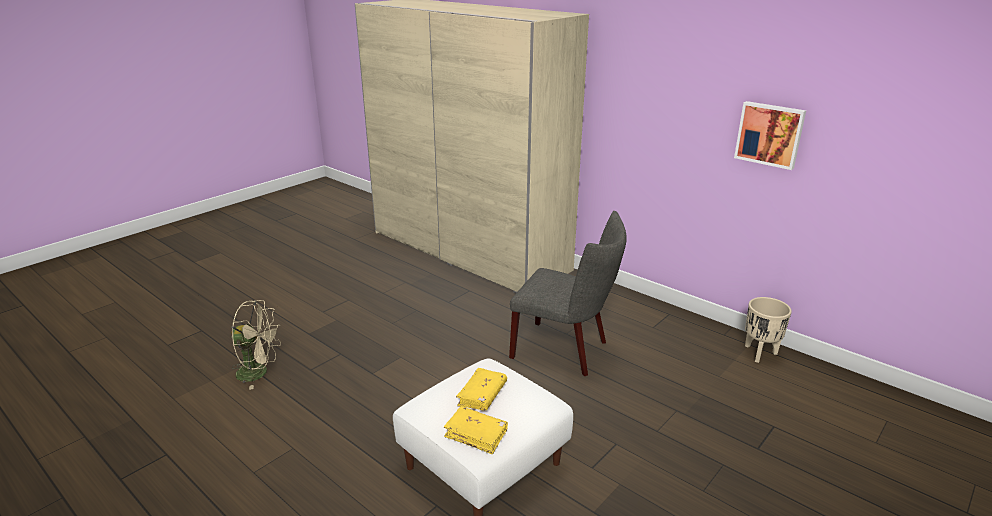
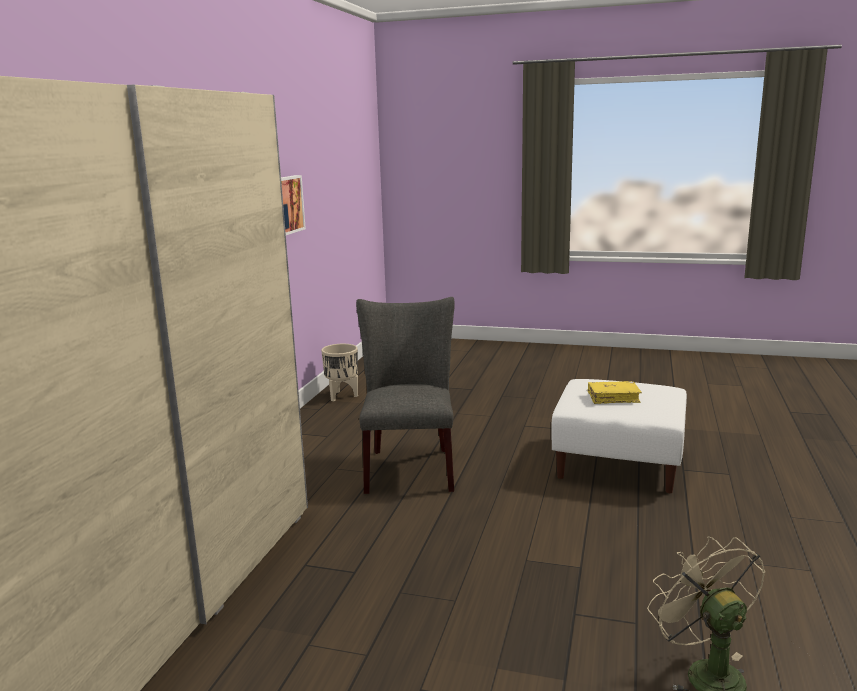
camera: 115 degrees left, 10 degrees down
yellow book [444,406,508,454] -> none

